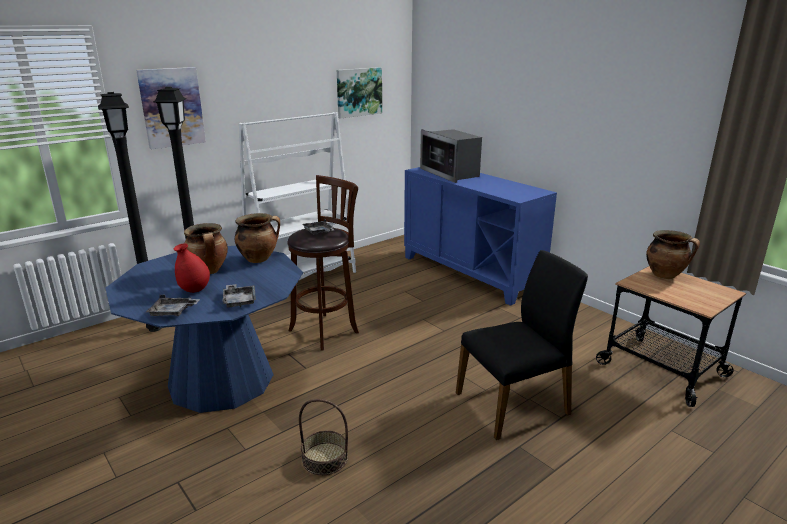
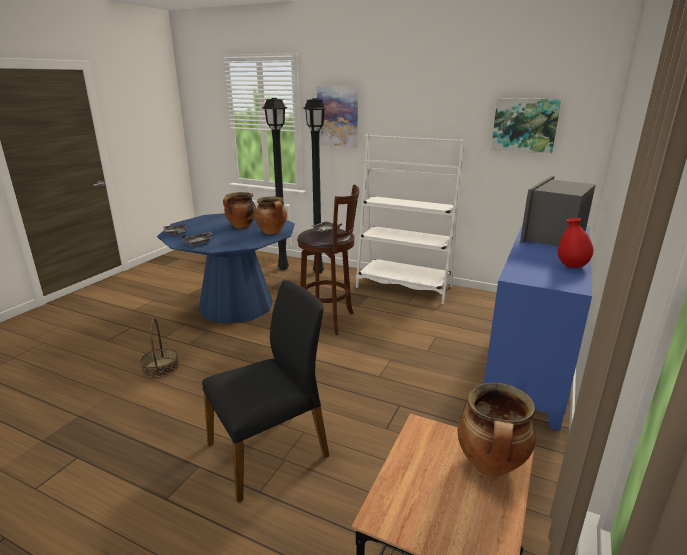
camera: 65 degrees right, 0 degrees up
red vase [174,243,210,293] -> red vase moved to [558,218,593,268]
black chair [456,250,588,440] -> black chair turned 75 degrees counterclockwise [202,280,329,503]

